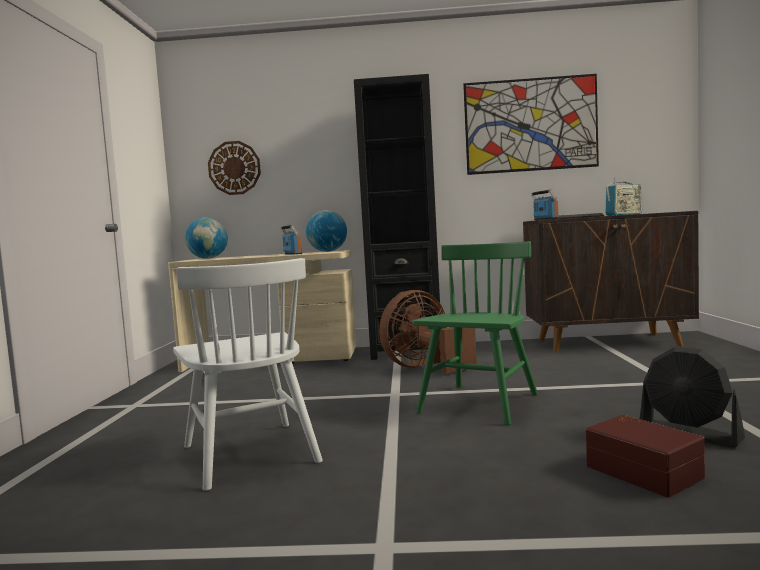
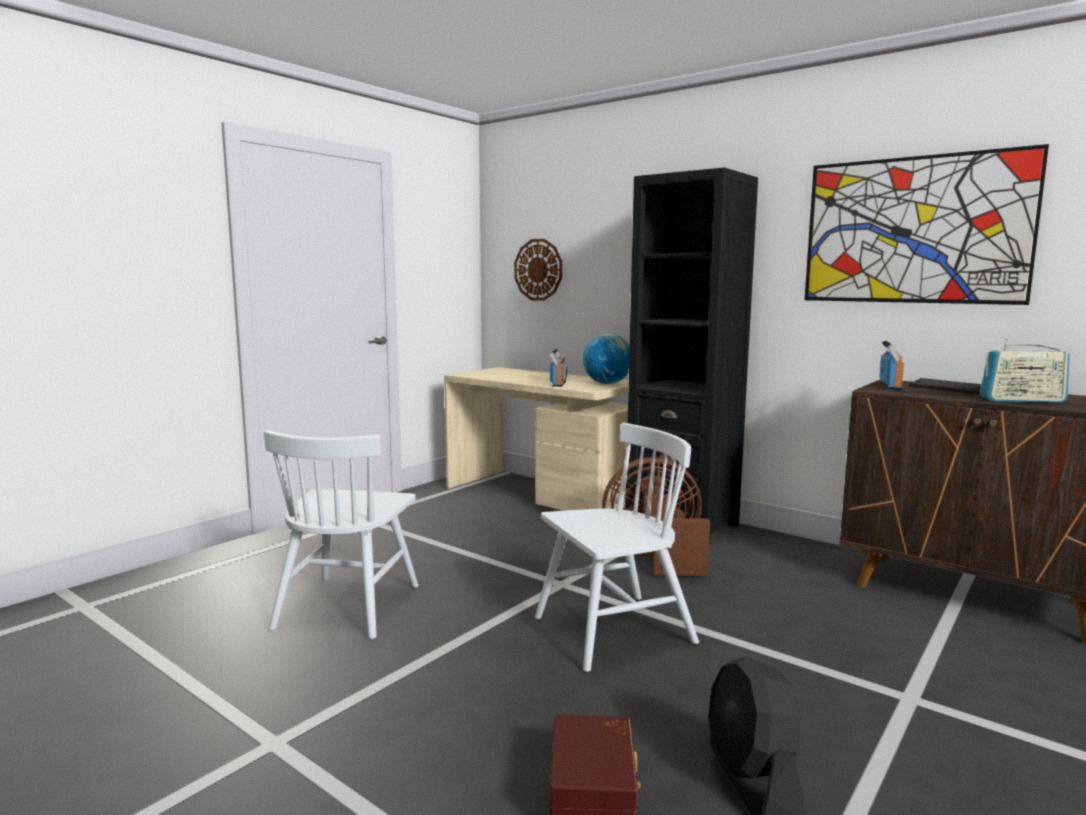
camera: 35 degrees right, 5 degrees up
globe [185,218,228,259] -> none
green chair [413,241,538,425] -> white chair [535,423,699,672]

